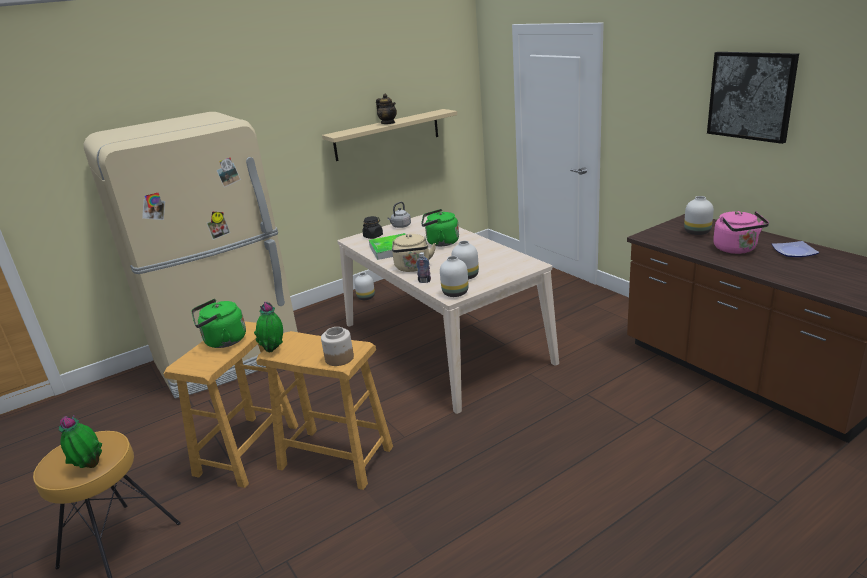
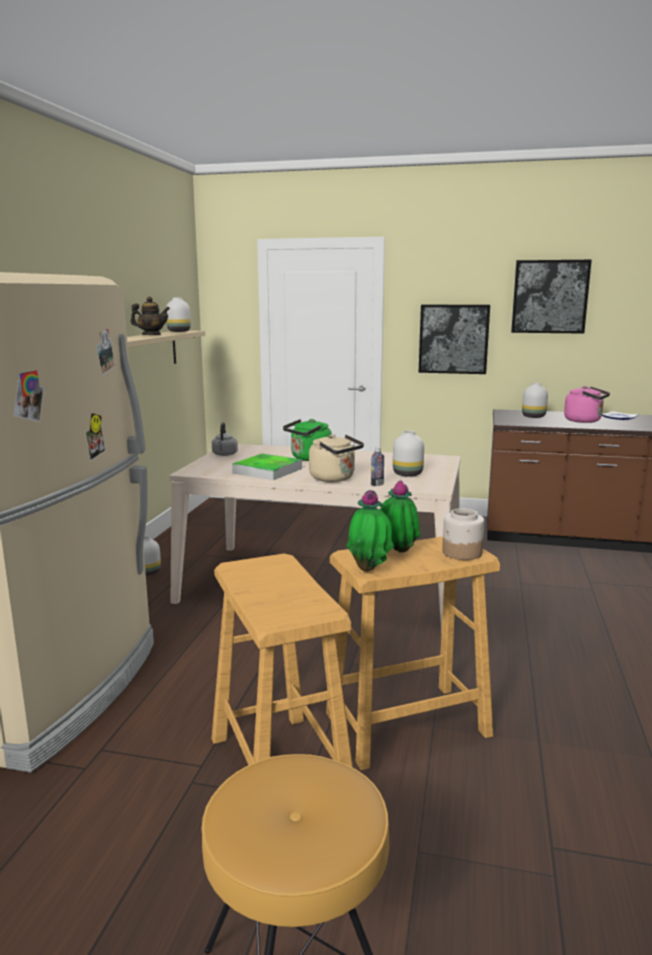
camera: 45 degrees left, 10 degrees down
potted plant [58,415,102,468] -> potted plant moved to [380,481,421,553]
green kettle [191,299,246,348] -> none
black jar [362,216,383,239] -> none
white vase [440,256,468,297] -> white vase moved to [166,297,191,332]
none -> picture [419,305,490,374]

